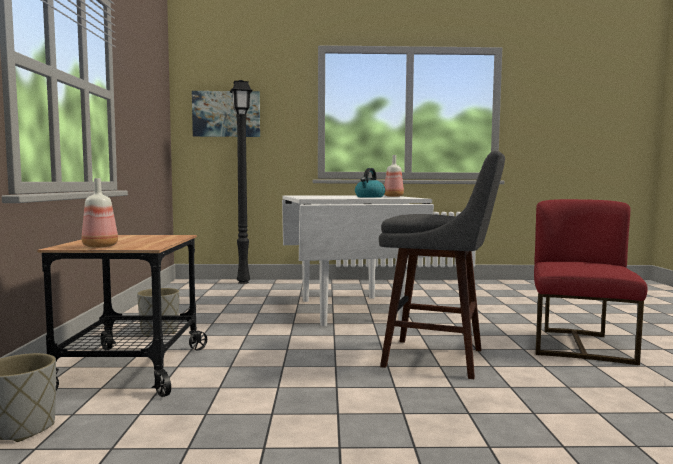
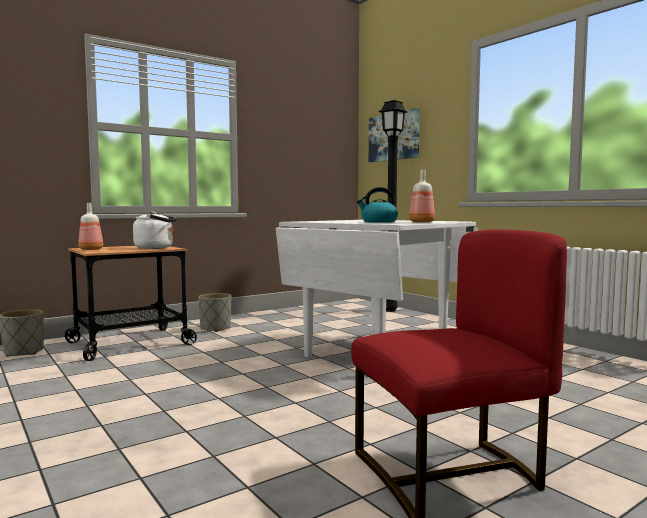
camera: 55 degrees right, 0 degrees up
grey stool [379,151,505,379] -> none
none -> white kettle [133,211,178,249]

